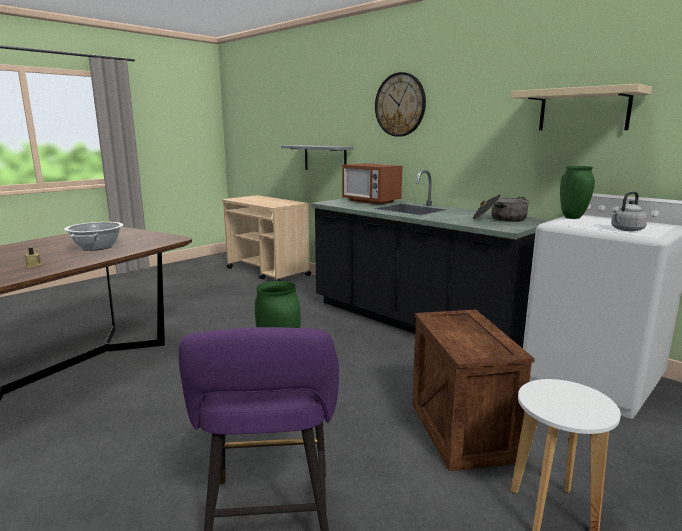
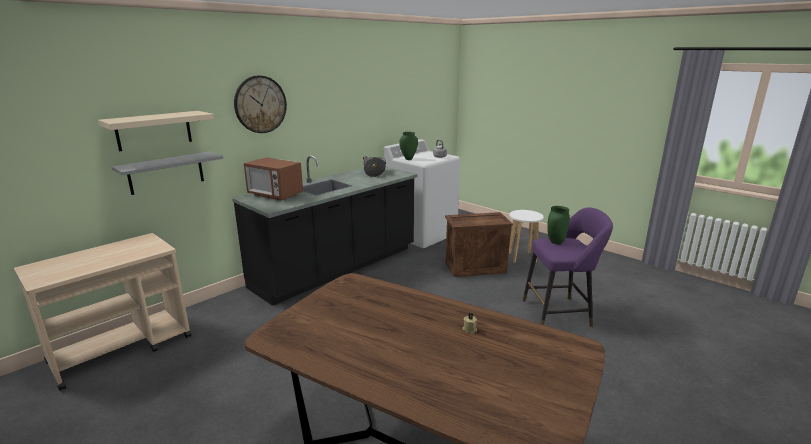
camera: 90 degrees left, 5 degrees up
cooking pot [64,222,123,251] -> none
microwave [342,163,402,205] -> microwave turned 75 degrees clockwise [244,157,303,201]
beige shelf [511,84,652,130] -> beige shelf moved to [98,111,214,151]

